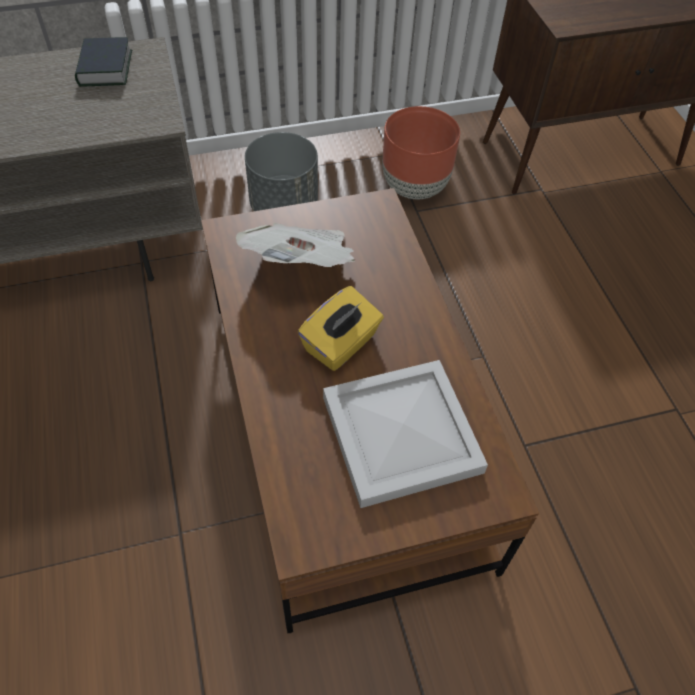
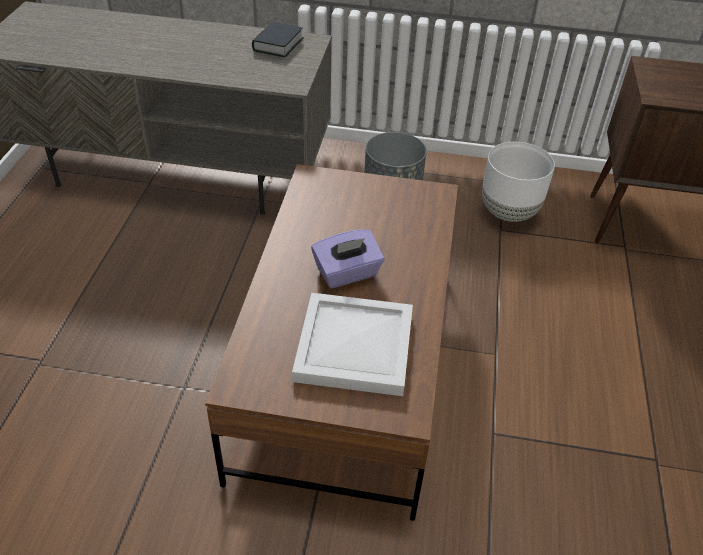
camera: 25 degrees right, 10 degrees down
newspaper [236,223,355,267] -> none
yellow tissue box [298,286,384,371] -> purple tissue box [311,229,385,288]
brown planter [382,106,460,199] -> white planter [482,142,555,222]

